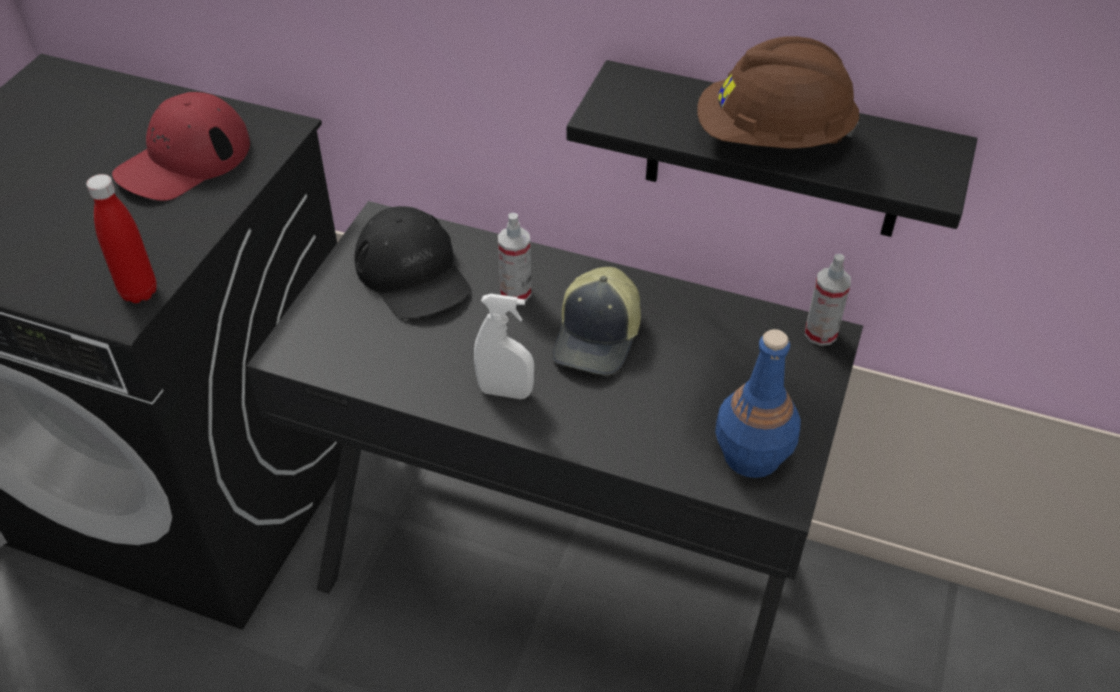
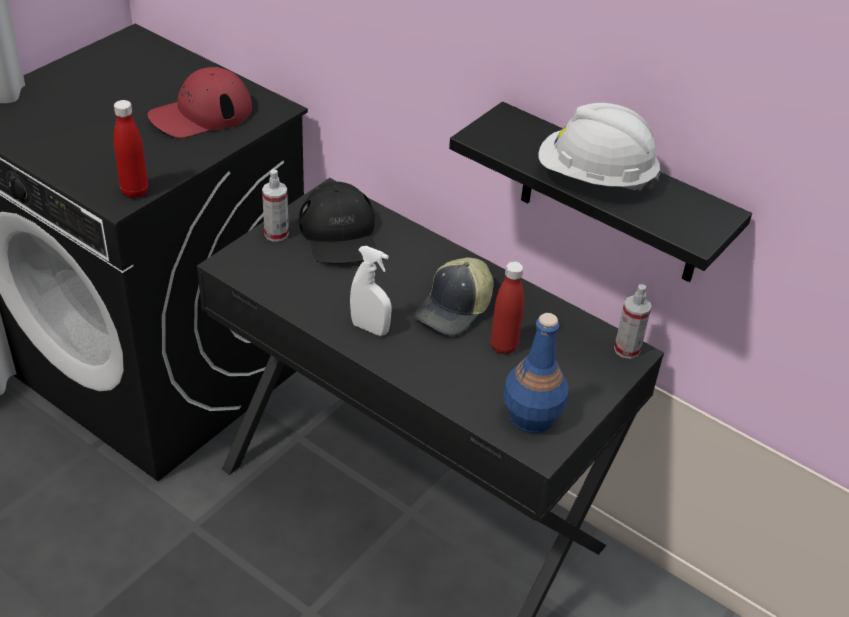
camera: 15 degrees right, 5 degrees down
spray bottle [498,213,531,301] -> spray bottle moved to [262,169,289,242]
brown hard hat [697,36,859,149] -> white hard hat [538,103,660,191]
none -> red bottle [490,261,524,355]

